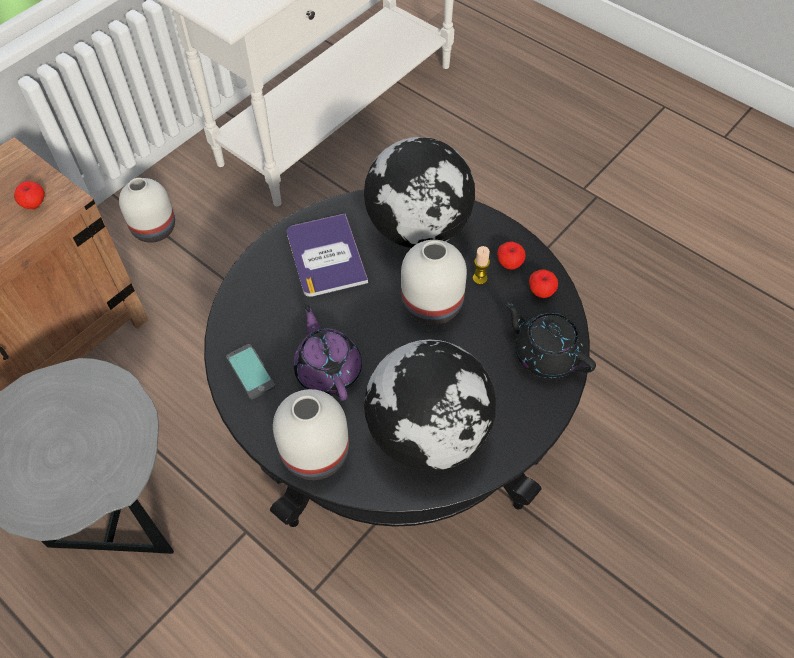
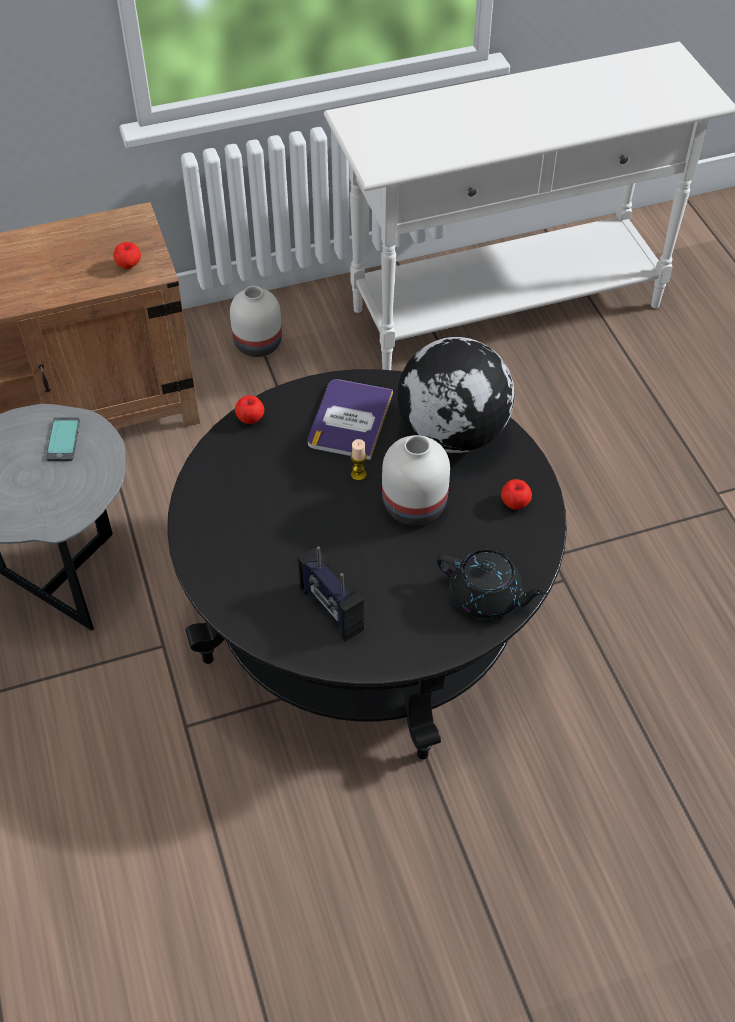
camera: 30 degrees right, 5 degrees down
phone [226,344,275,399] -> phone moved to [46,417,80,461]
white vase [273,389,349,480] -> none
purple teapot [293,304,362,401] -> none
globe [364,340,496,472] -> radio [298,546,364,641]
candle [473,246,490,285] -> candle moved to [351,439,367,481]
black teapot [505,301,596,379] -> black teapot turned 135 degrees clockwise [437,549,547,619]
apple [529,269,558,298] -> apple moved to [235,395,264,424]

